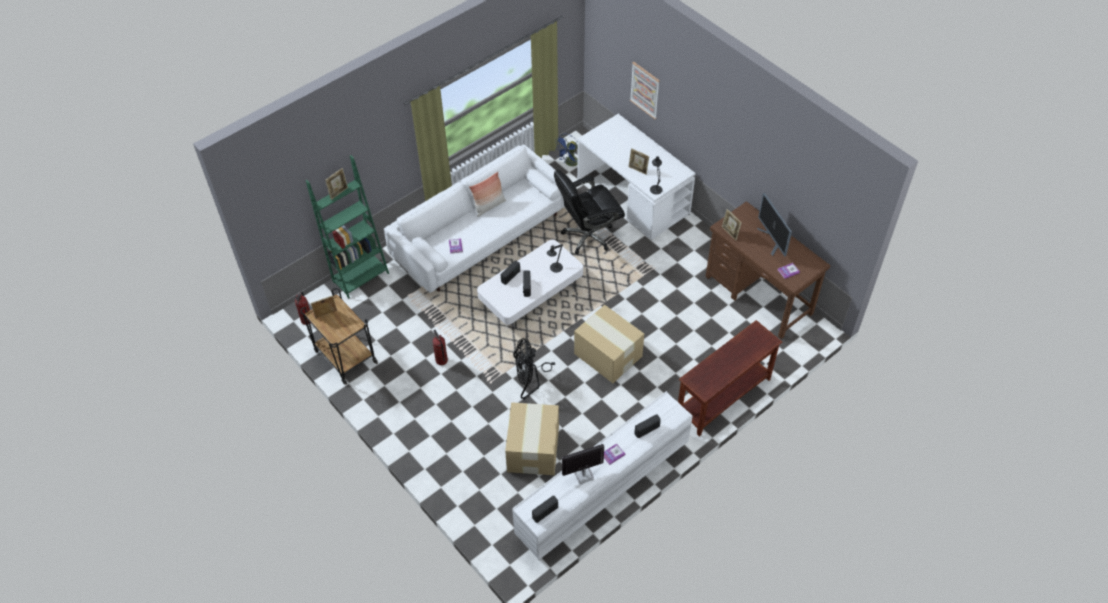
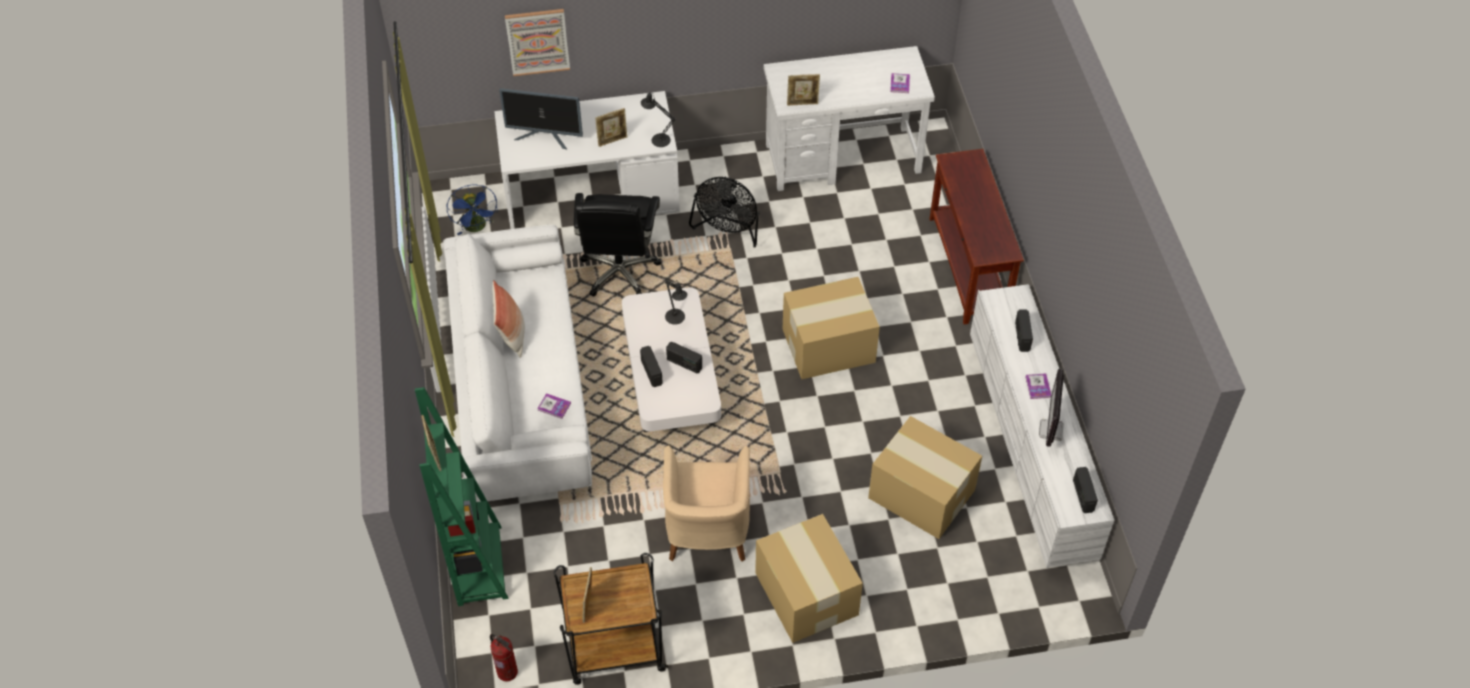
camera: 60 degrees left, 0 degrees up
fire extinguisher [433,330,448,365] -> beige armchair [663,445,750,561]
black fan [513,338,556,400] -> black fan moved to [689,176,760,247]
brown desk [705,201,831,339] -> white desk [764,46,935,191]
monitor [757,193,792,256] -> monitor moved to [499,88,583,149]
none -> cardboard box [755,514,863,643]

